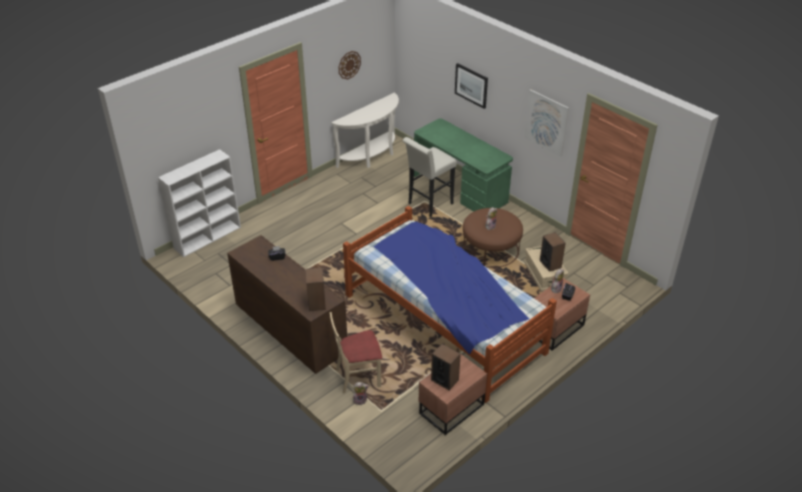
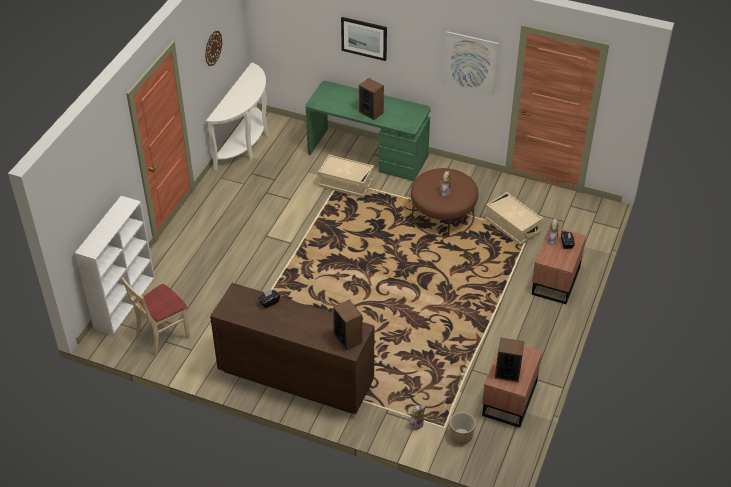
camera: 25 degrees left, 5 degrees up
beige chair [330,312,382,394] -> beige chair moved to [122,278,190,356]
bed [343,206,557,403] -> none
white stool [403,137,457,217] -> beige storage box [318,154,374,198]
speaker [540,232,566,272] -> speaker moved to [359,78,384,120]
none -> planter [450,412,476,444]

